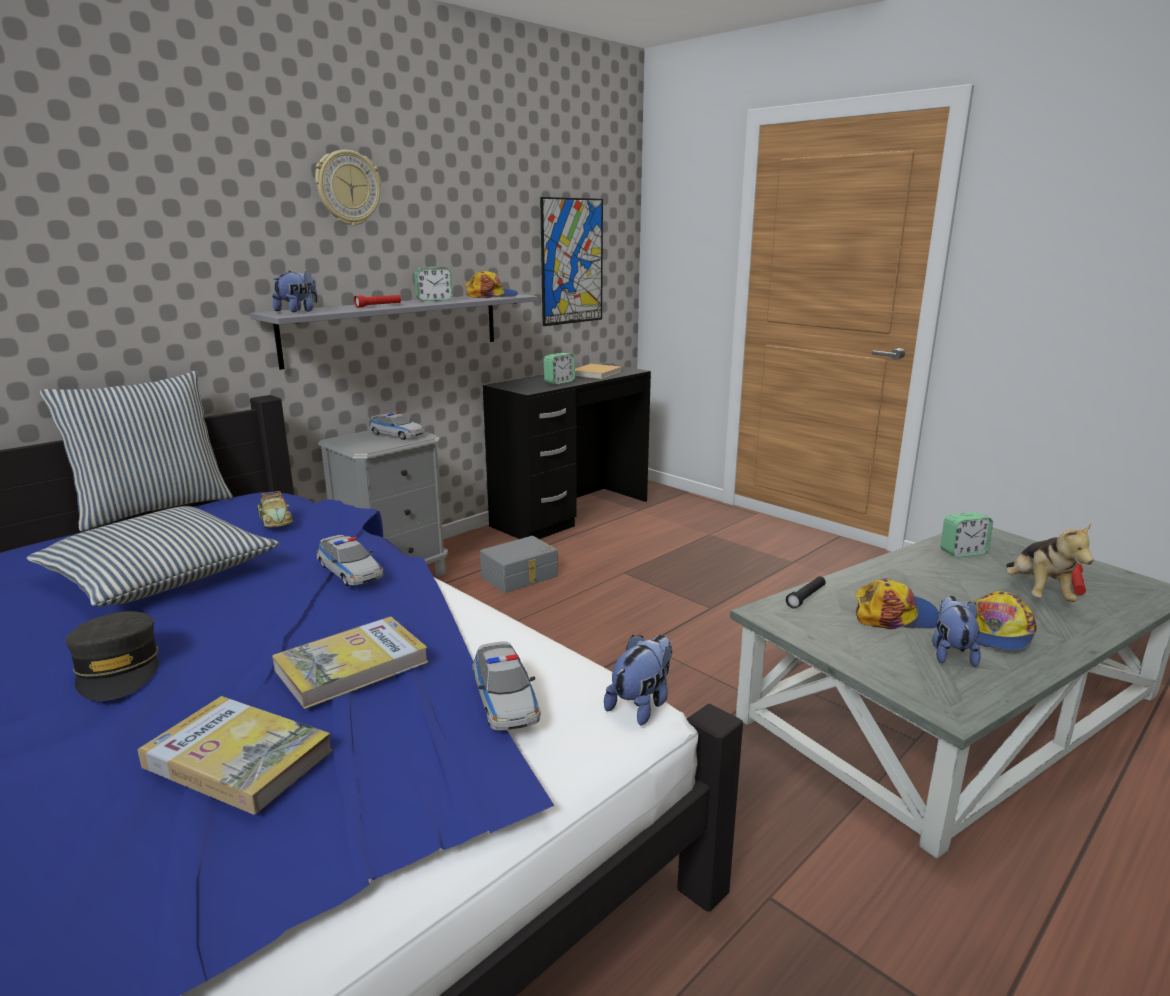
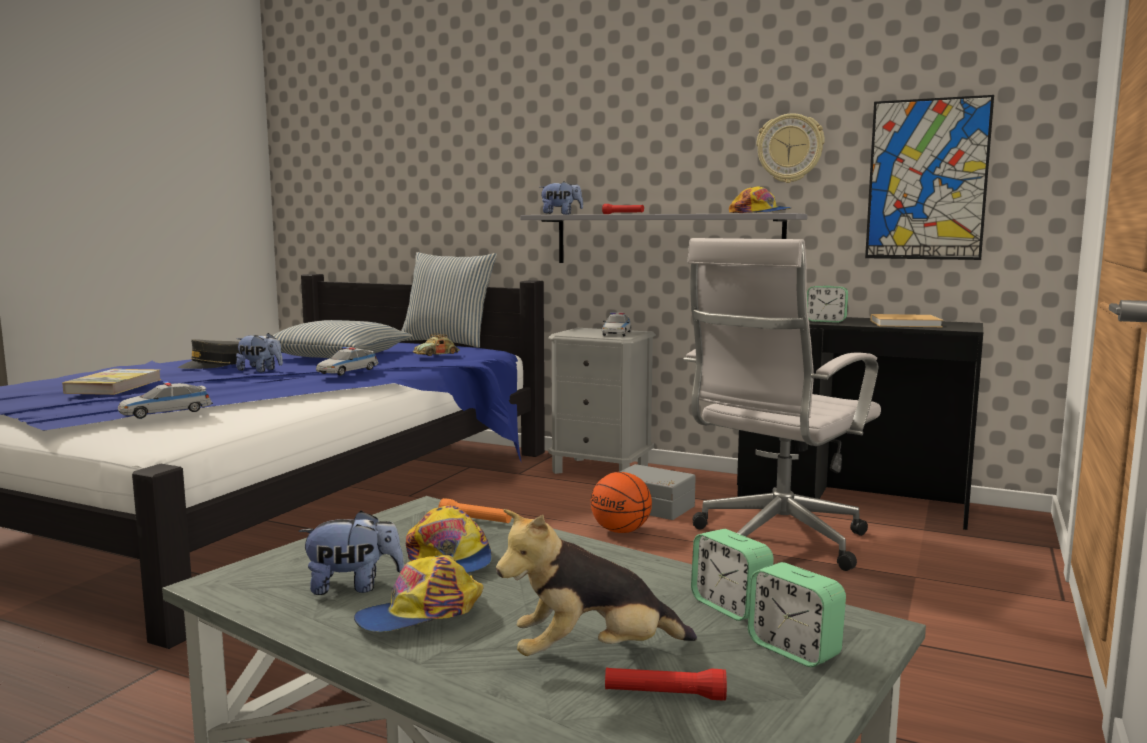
camera: 70 degrees right, 10 degrees down
book [272,617,428,709] -> none
wall clock [315,150,381,226] -> wall clock moved to [756,113,825,183]
alarm clock [414,267,453,301] -> alarm clock moved to [748,562,846,667]
plush toy [604,635,672,726] -> plush toy moved to [236,333,283,372]
black flashlight [786,576,826,609] -> orange flashlight [438,498,512,523]
cap [973,591,1037,650] -> cap turned 45 degrees counterclockwise [354,555,484,632]
none -> basketball [591,472,652,533]
none -> white office chair [684,238,881,571]

